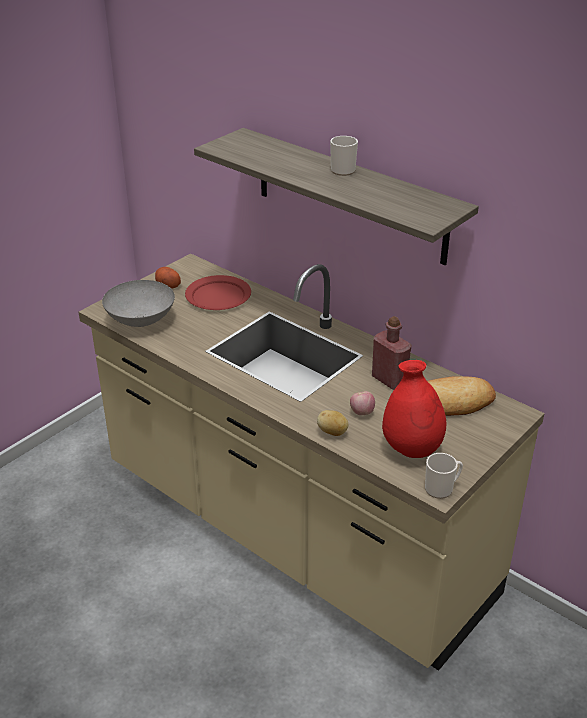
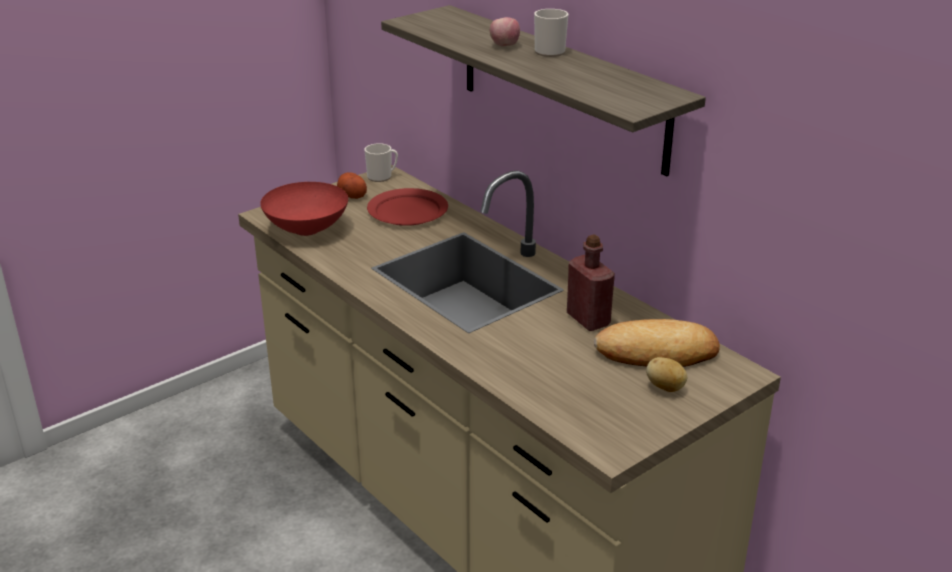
camera: 10 degrees right, 5 degrees down
grey bowl [102,280,175,327] -> red bowl [260,182,348,236]
potato [317,410,349,436] -> potato moved to [646,357,687,392]
apple [350,391,375,415] -> apple moved to [490,17,520,46]
red vase [382,360,446,458] -> none
mug [425,453,463,499] -> mug moved to [364,143,398,182]

